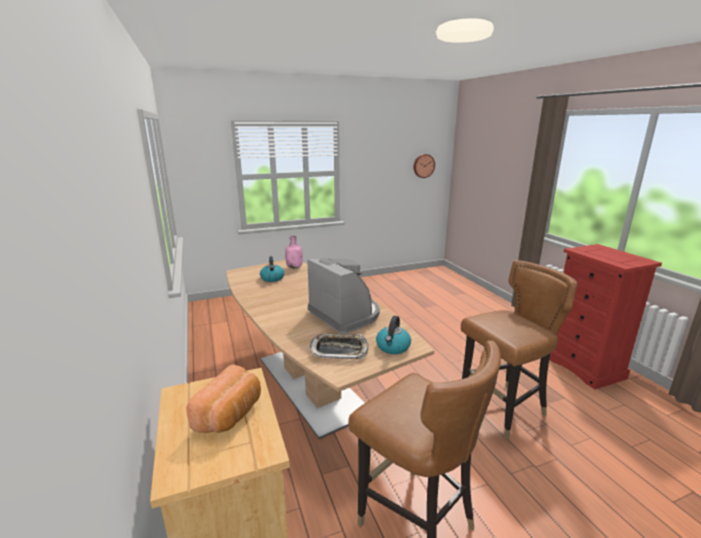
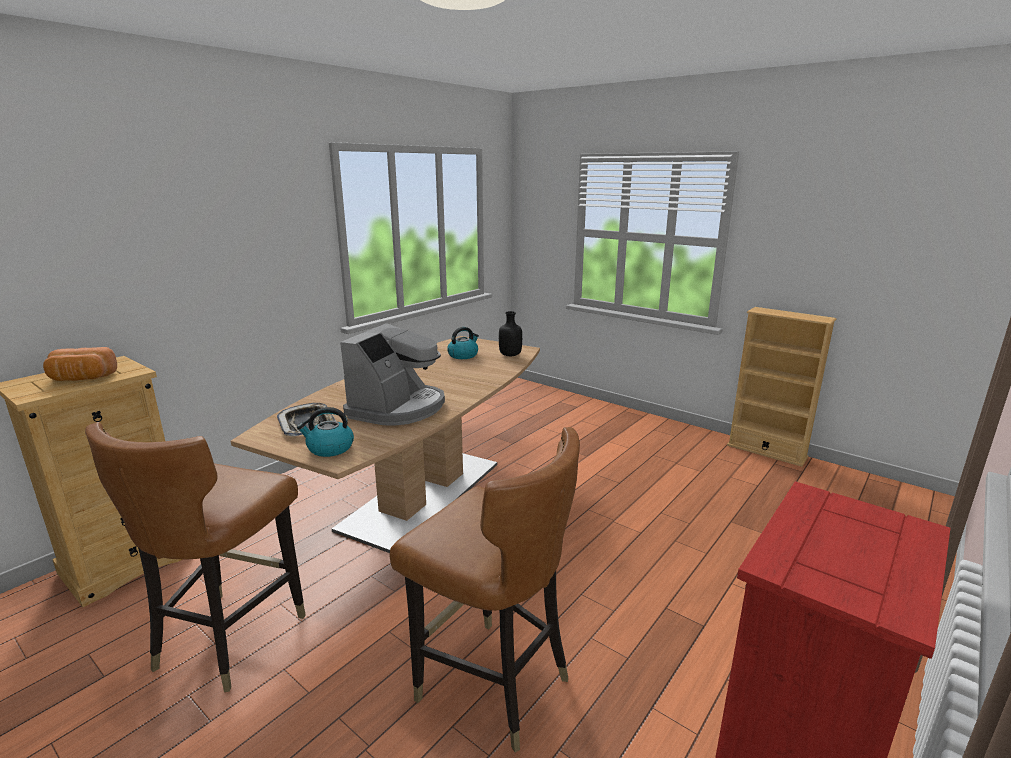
camera: 60 degrees right, 0 degrees up
pink bottle [285,236,303,268] -> black bottle [499,311,522,356]
wall clock [414,154,435,178] -> none
none -> beige bookcase [727,307,837,467]

